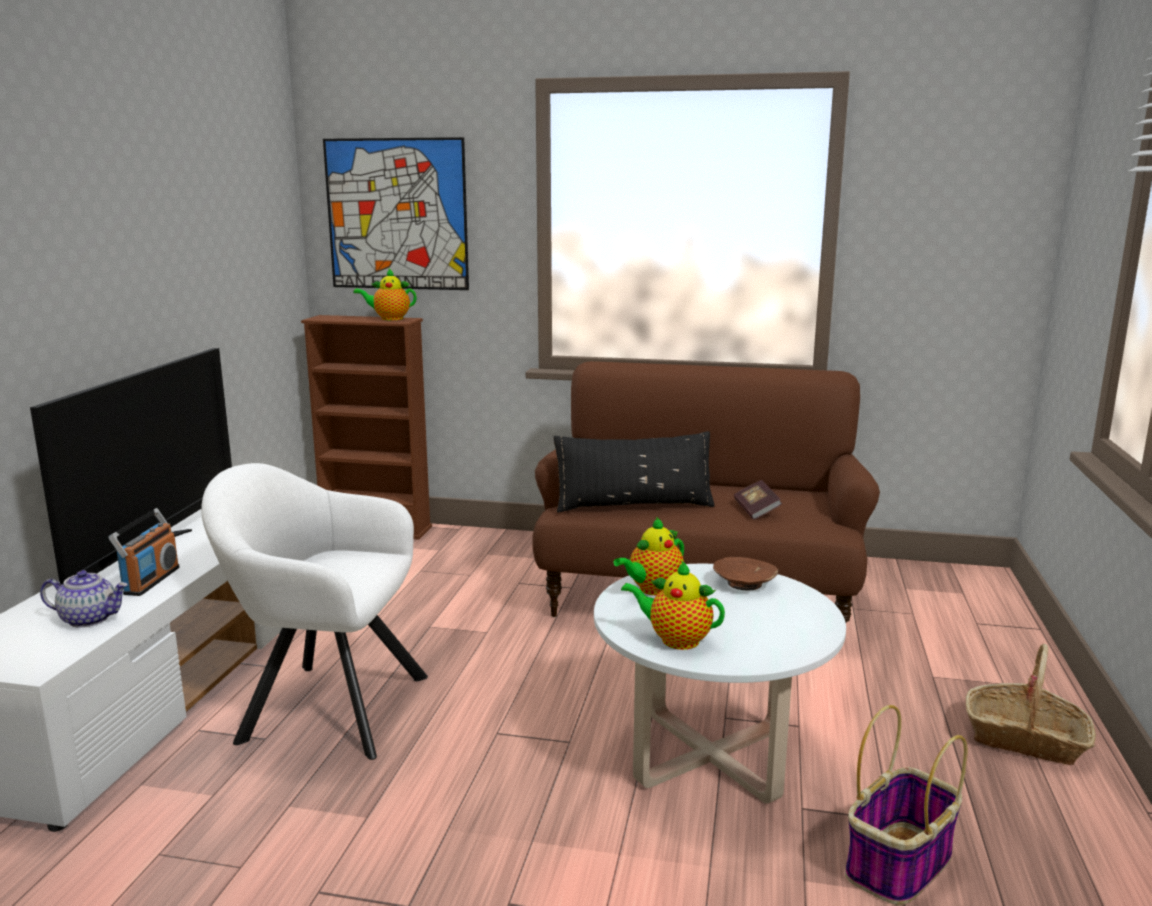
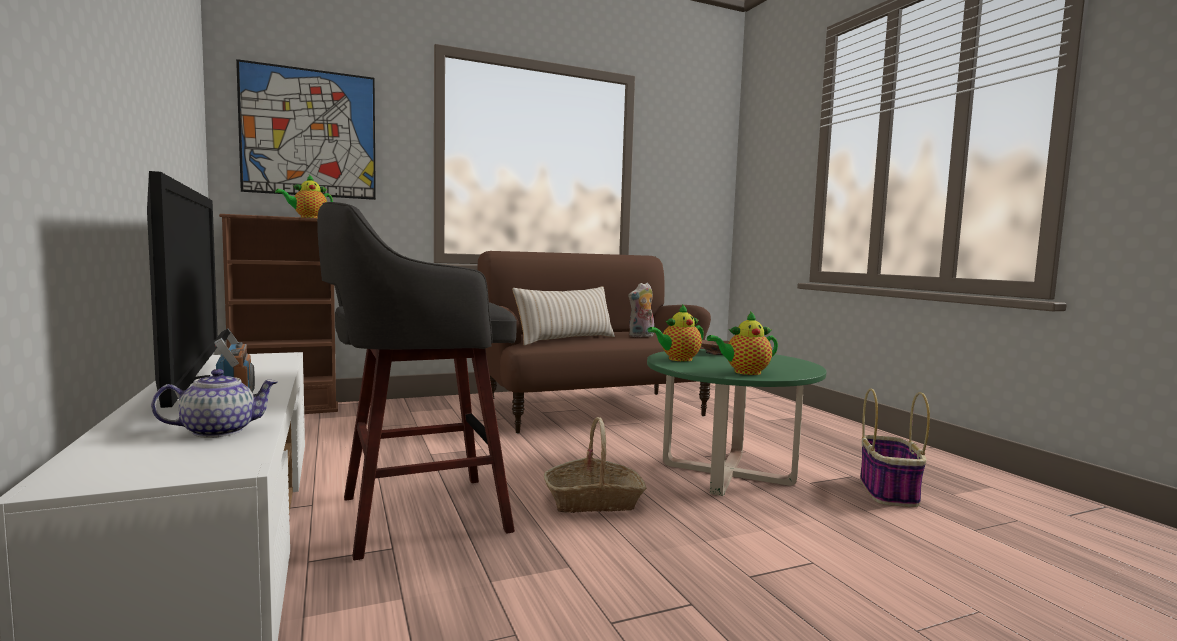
camera: 35 degrees left, 10 degrees down
white armchair [201,463,428,760] -> grey stool [317,202,517,560]
black pillow [553,431,714,513] -> beige pillow [512,286,615,345]
white coffee table [594,564,846,804] -> green coffee table [647,349,826,496]
teapot [613,517,684,595] -> teapot turned 45 degrees clockwise [648,304,704,361]
book [734,480,782,520] -> plush toy [628,283,654,337]
basket [966,644,1096,765] -> basket moved to [544,417,647,513]

